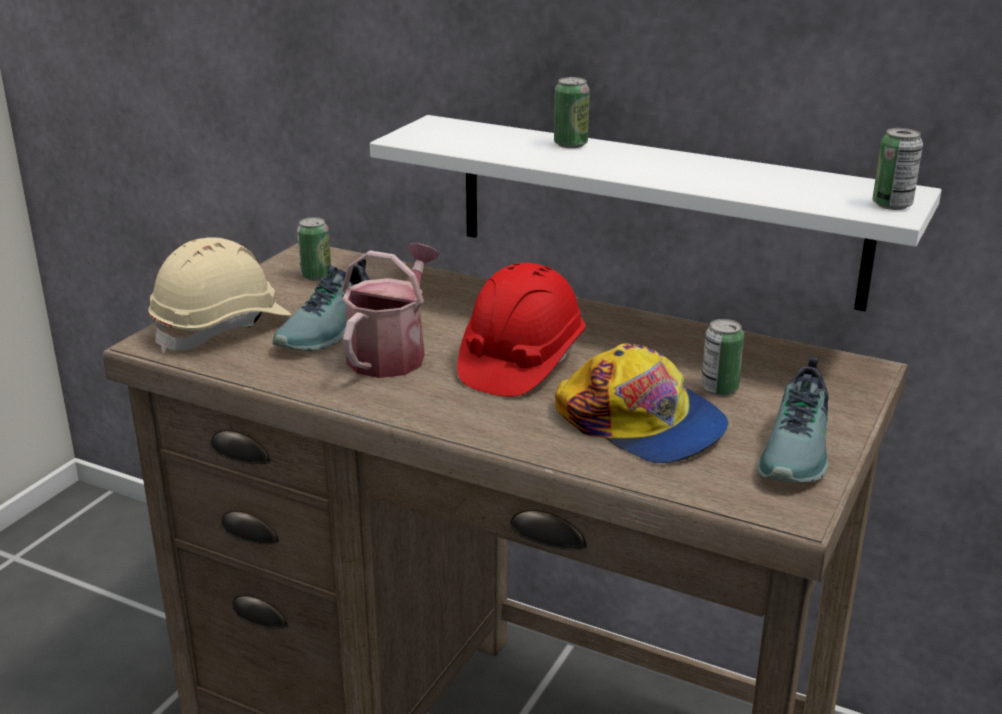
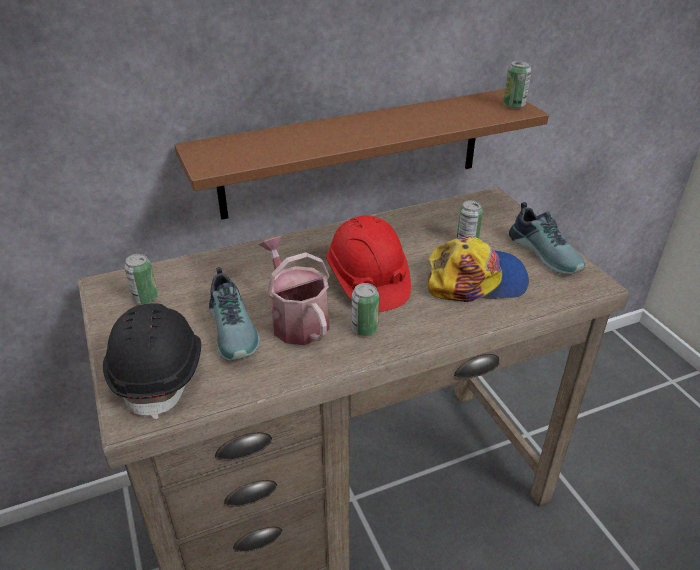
camera: 50 degrees left, 10 degrees up
beige hard hat [148,237,291,354] -> black hard hat [103,303,201,419]
white shelf [370,115,942,311] -> brown shelf [175,89,549,220]
can [554,77,590,148] -> can moved to [352,283,379,336]

